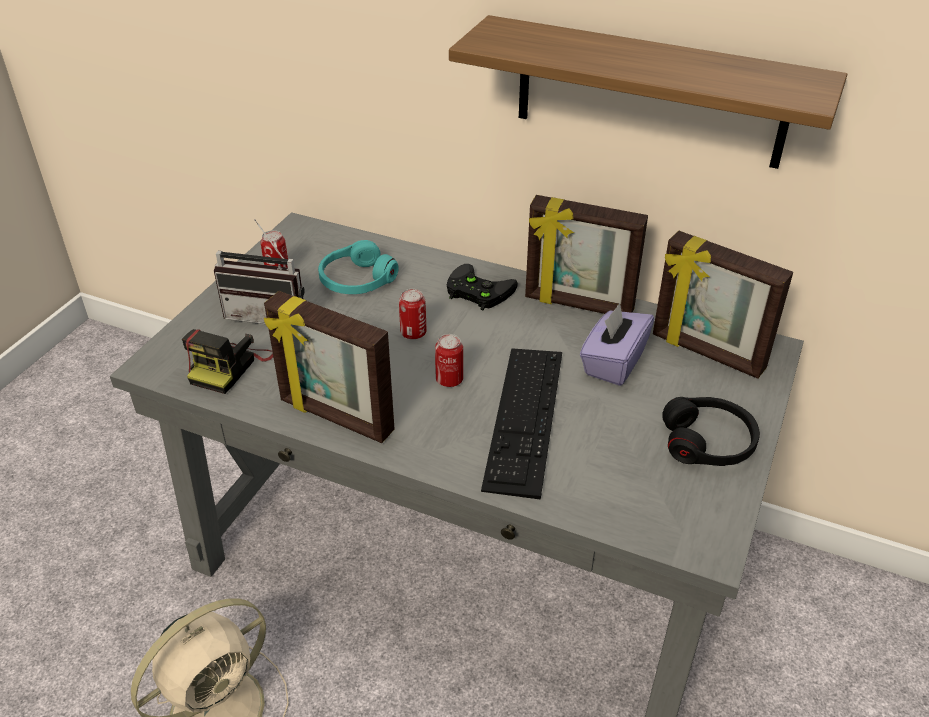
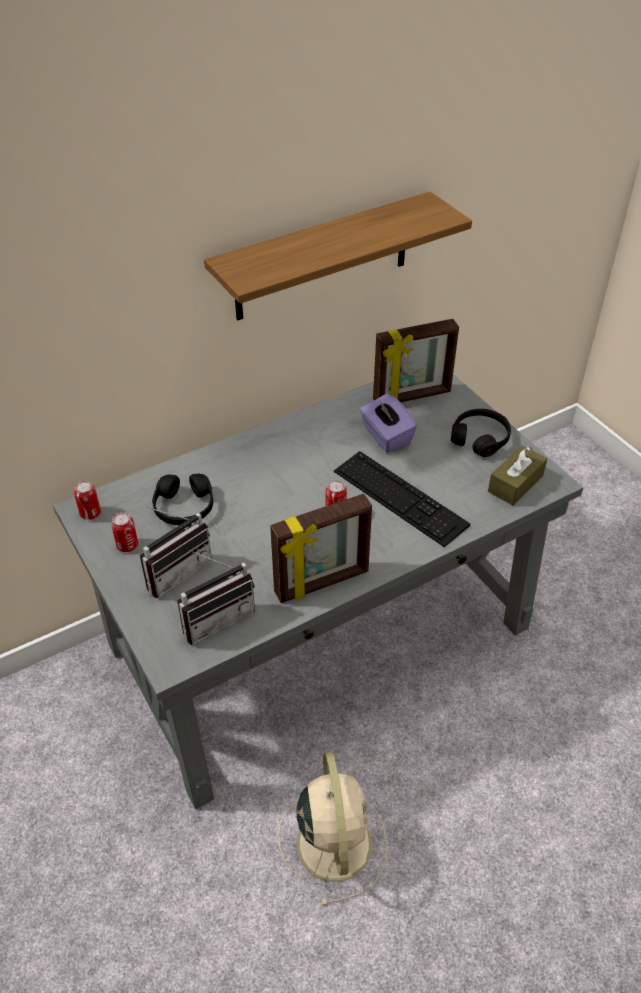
camera: 55 degrees left, 5 degrees up
camera [182,329,273,394] -> radio [177,551,255,645]
turquoise headphones [318,240,399,294] -> black headphones [152,473,213,525]
can [399,289,427,339] -> can moved to [74,481,101,520]
black game controller [447,264,518,311] -> none
picture frame [525,195,648,314] -> none
none -> brown tissue box [488,445,547,506]

